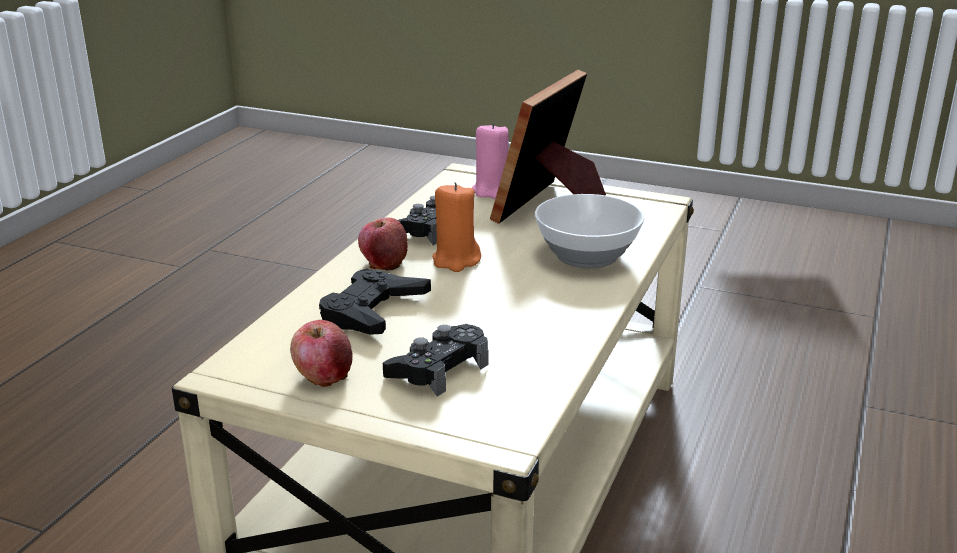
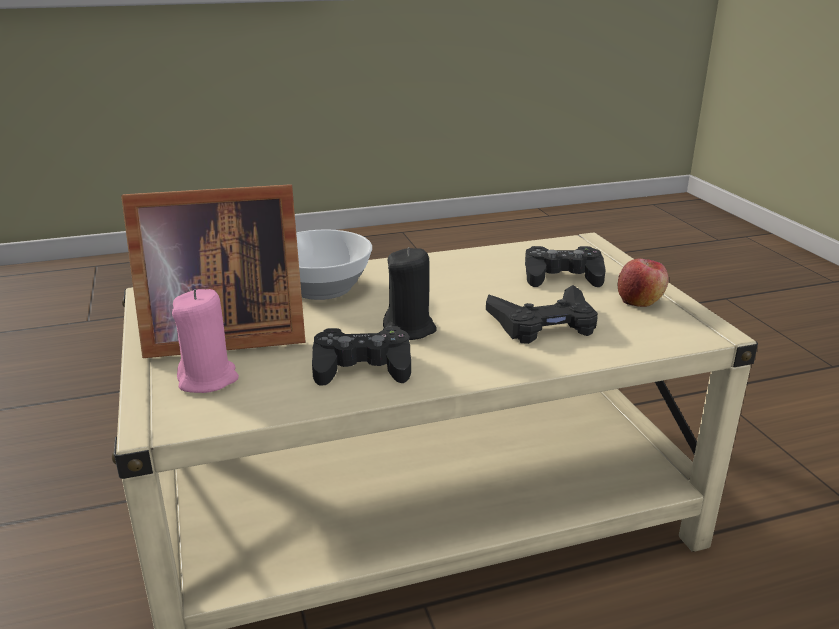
camera: 130 degrees left, 0 degrees up
apple [358,218,408,271] -> none
orange candle [432,182,481,272] -> black candle [383,247,437,340]

